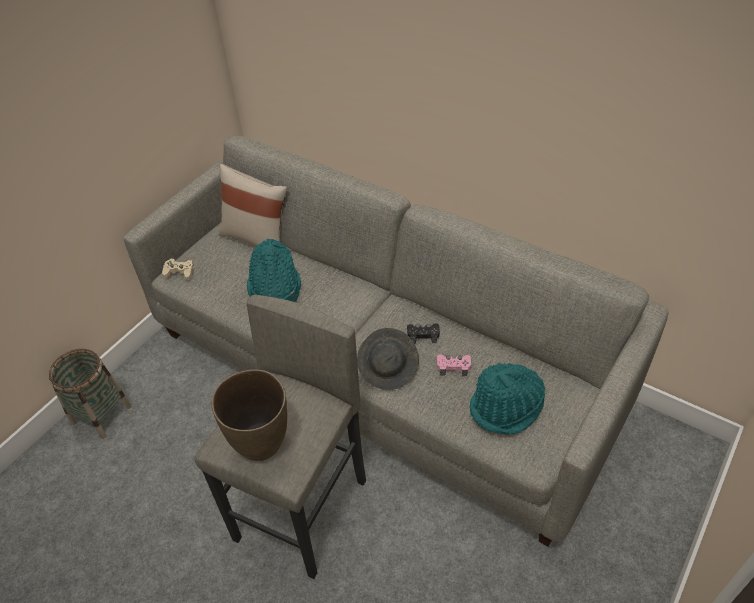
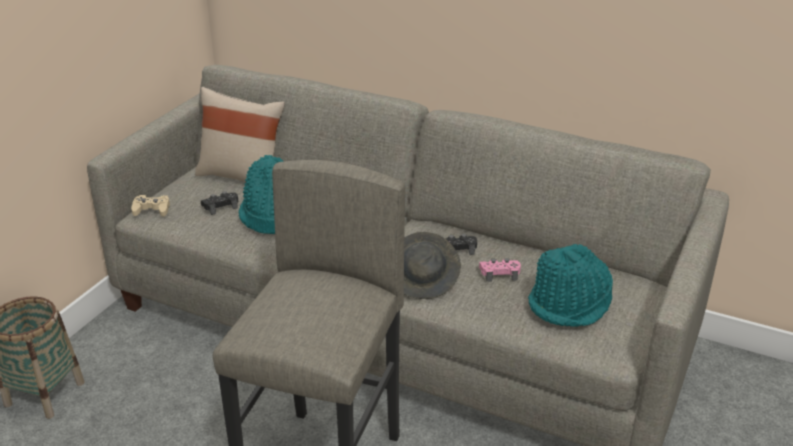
camera: 10 degrees left, 15 degrees down
brown vase [212,369,287,461] -> none
none -> black game controller [201,191,238,215]

